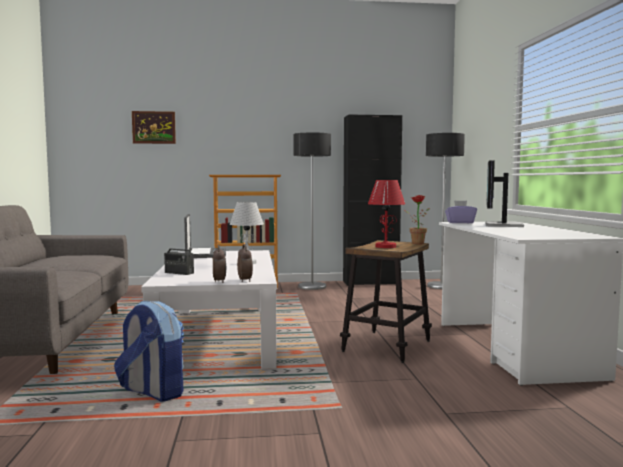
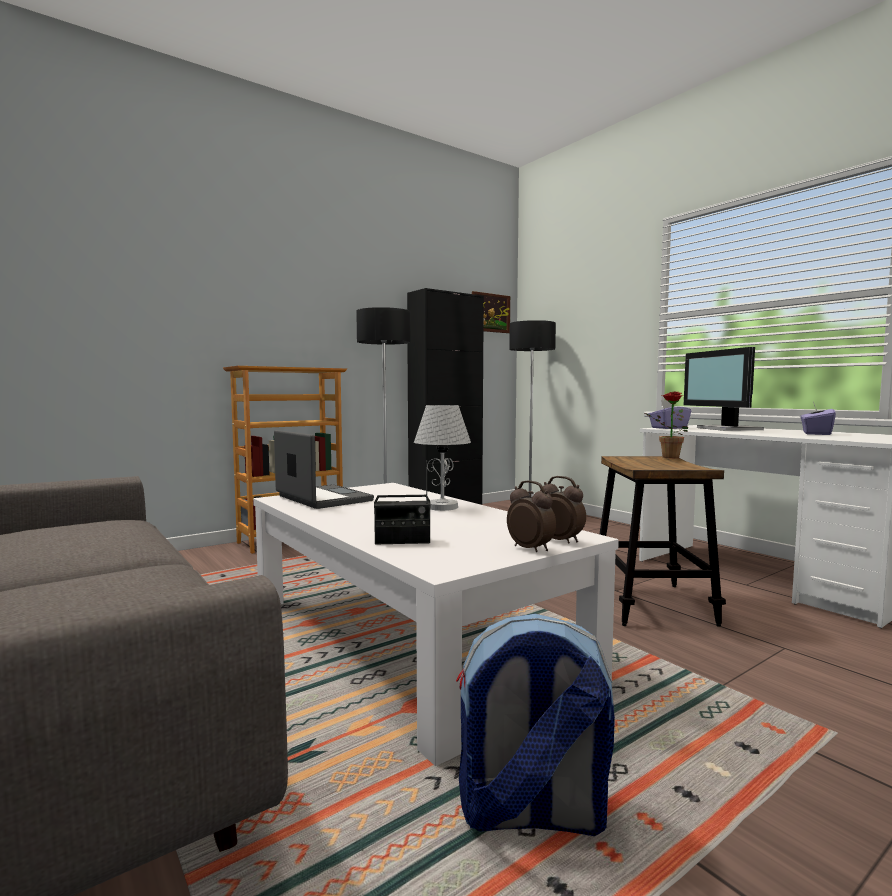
camera: 30 degrees left, 0 degrees up
picture [132,111,176,144] -> picture moved to [472,291,510,333]
red table lamp [368,180,405,248] -> none
none -> purple tissue box [800,402,836,435]

